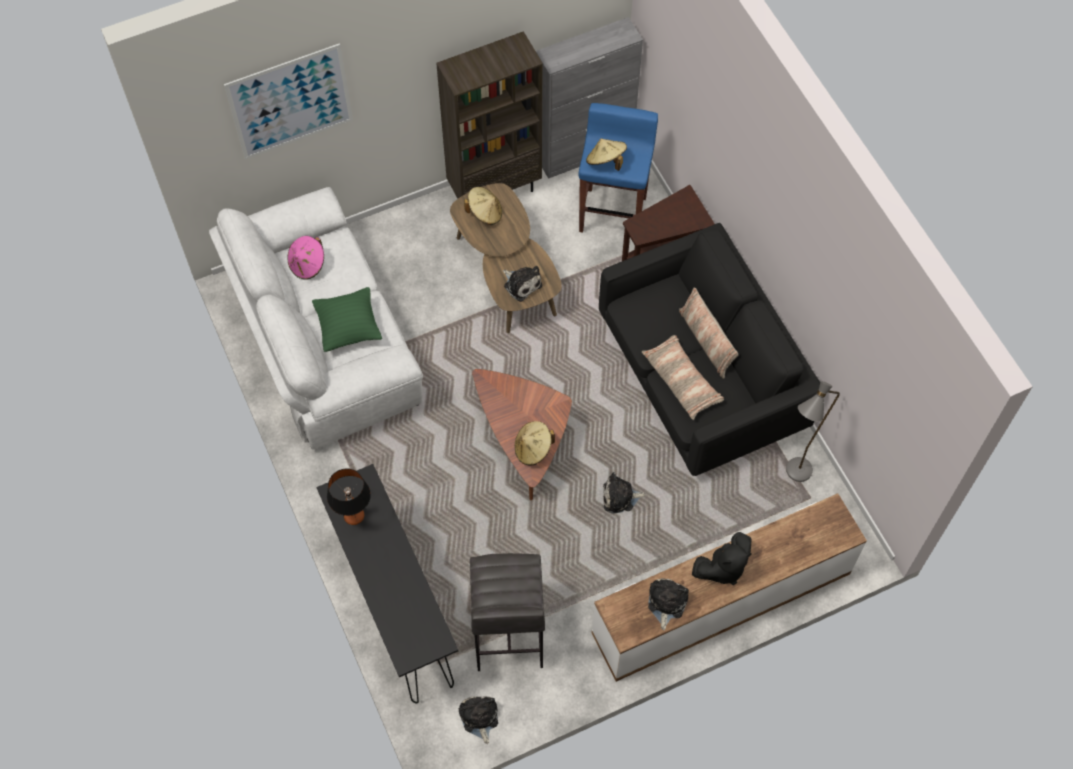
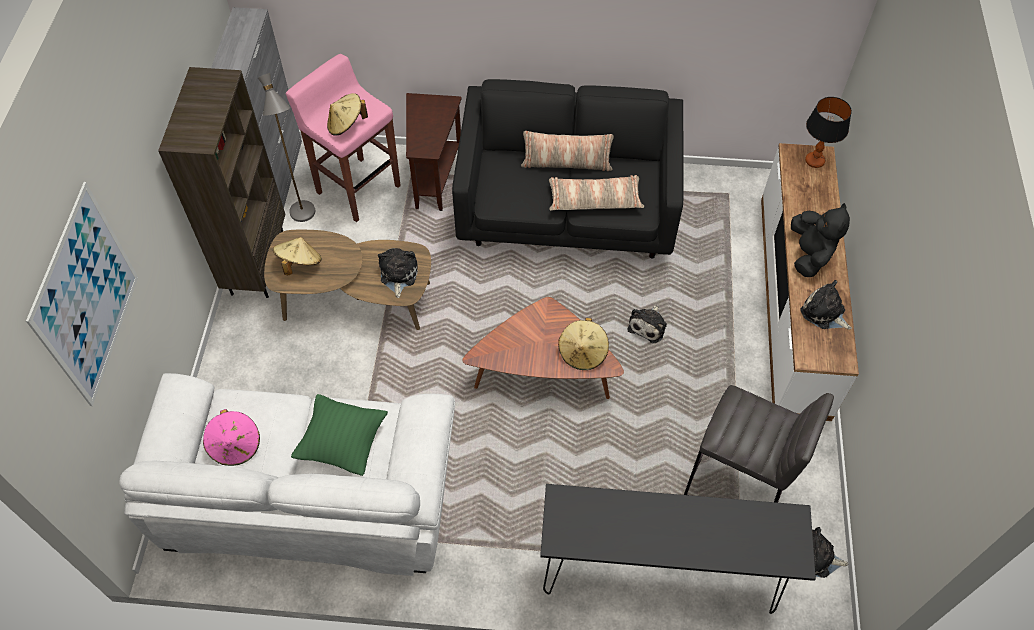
camera: 60 degrees left, 5 degrees down
table lamp [327,468,371,525] -> table lamp moved to [805,97,852,168]
plush toy [503,266,542,302] -> plush toy turned 75 degrees counterclockwise [378,248,418,298]
blue stool [578,103,658,233] -> pink stool [286,54,401,222]
grey floor lamp [786,381,840,482] -> grey floor lamp moved to [258,73,315,222]

